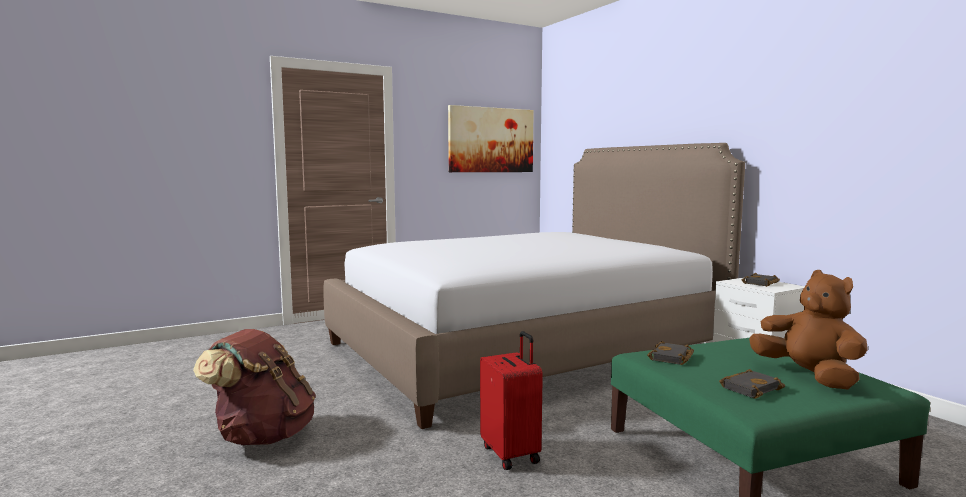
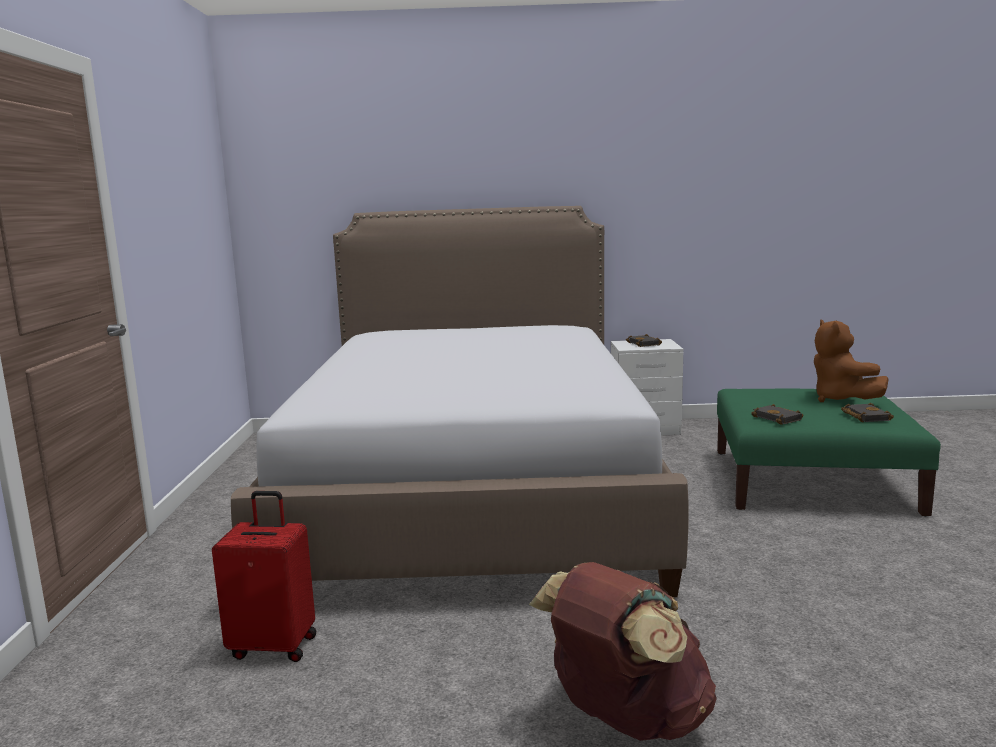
camera: 60 degrees left, 5 degrees up
picture [448,105,534,172] -> none
red suitcase [480,331,543,470] -> red suitcase moved to [212,491,316,662]
brown plush toy [749,270,868,389] -> brown plush toy turned 105 degrees counterclockwise [814,319,889,402]

